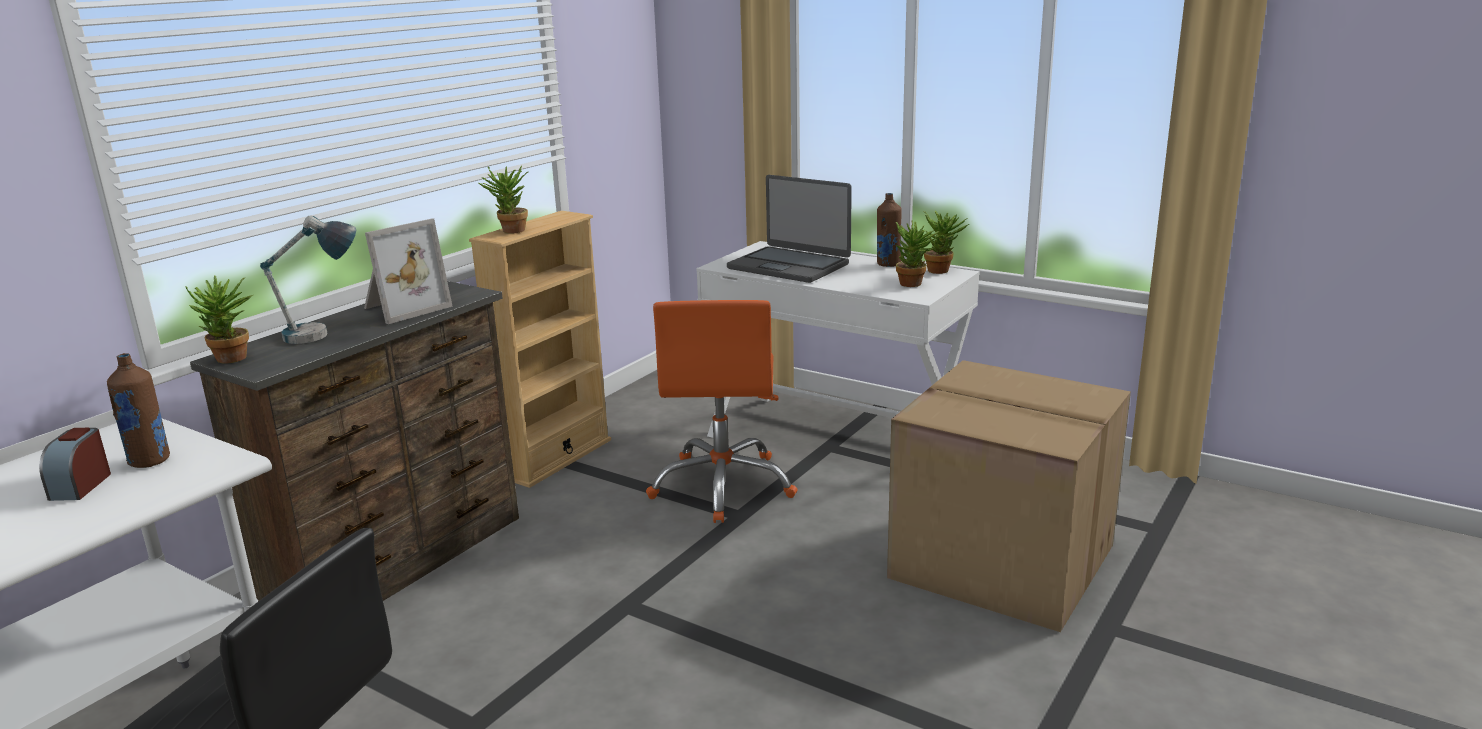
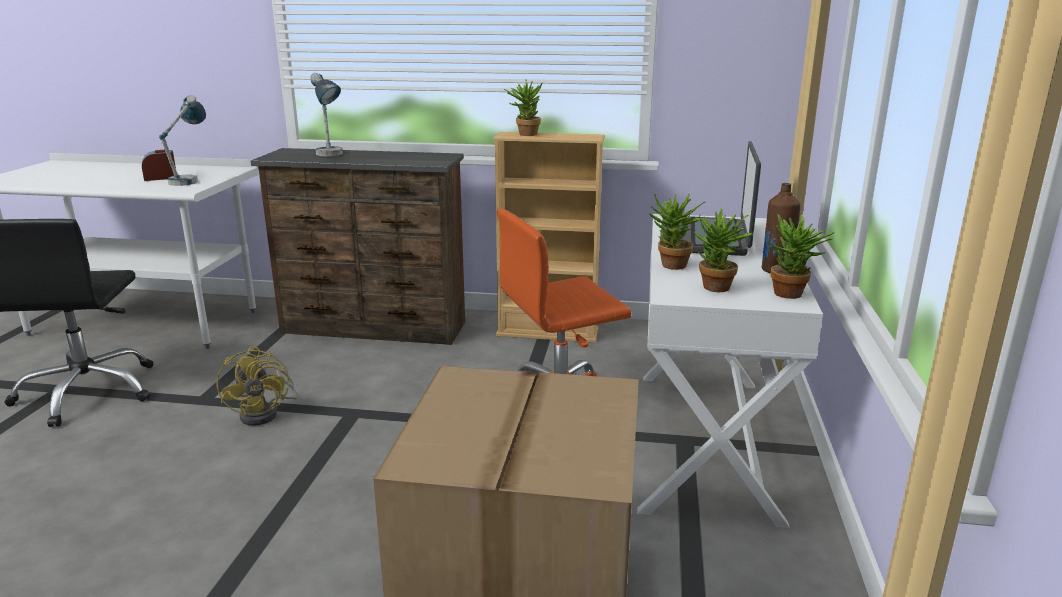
camera: 65 degrees right, 0 degrees up
brown bottle [107,353,170,468] -> table lamp [159,95,206,186]
potted plant [185,275,253,364] -> potted plant moved to [648,193,705,270]
picture frame [364,219,453,324] -> none
none -> yellow fan [217,346,298,426]

